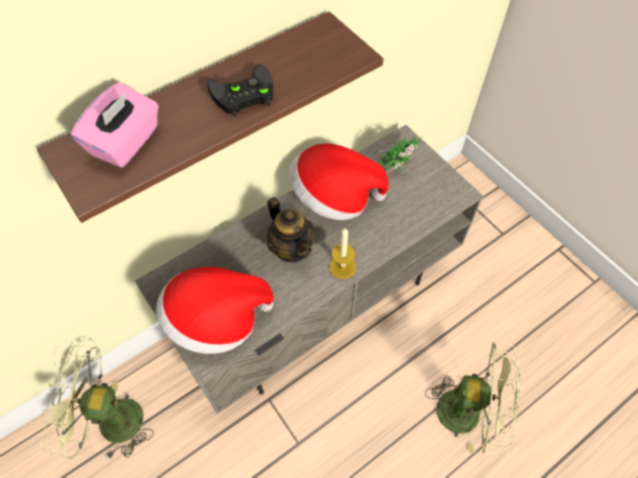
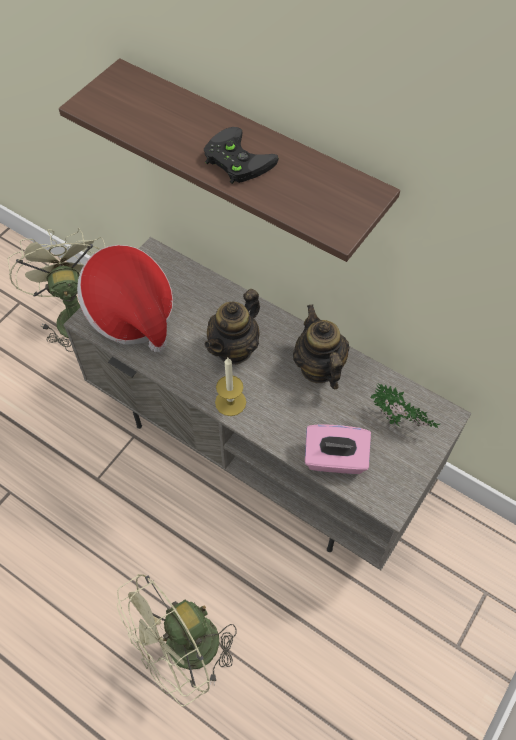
camera: 70 degrees right, 0 degrees up
pink tissue box [71,82,159,168] -> pink tissue box moved to [305,424,371,474]
hat [289,143,388,220] -> teapot [293,305,350,389]
green fan [425,341,520,456] -> green fan turned 60 degrees clockwise [117,574,237,706]

